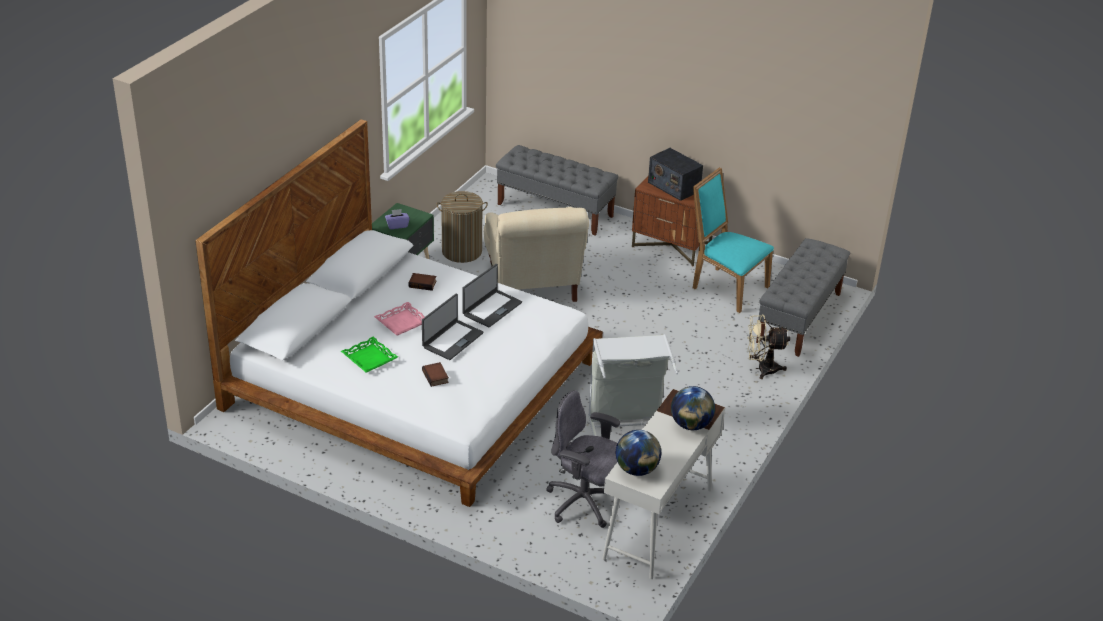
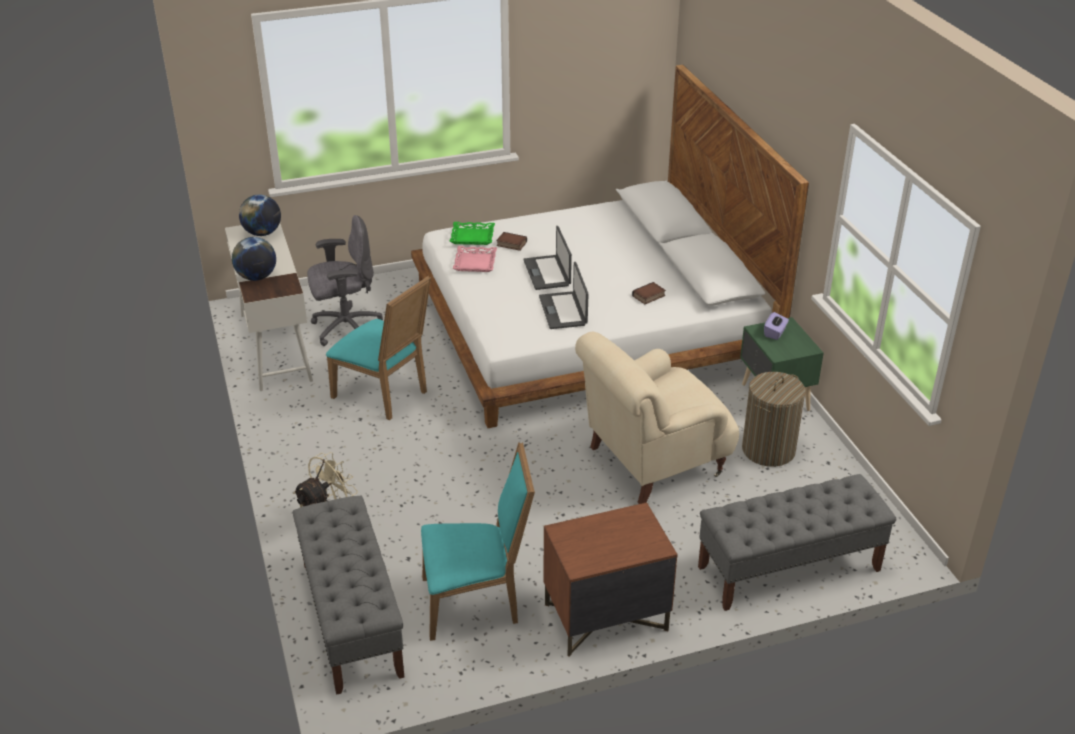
camera: 135 degrees right, 0 degrees up
green tray [341,336,398,373] -> green tray moved to [449,222,495,245]
pink tray [374,302,424,336] -> pink tray moved to [453,246,497,272]
beige armchair [484,207,589,302] -> beige armchair turned 60 degrees counterclockwise [575,332,739,504]
grey laundry basket [588,334,678,436] -> turquoise chair [326,276,431,420]
radio [648,148,703,201] -> none

